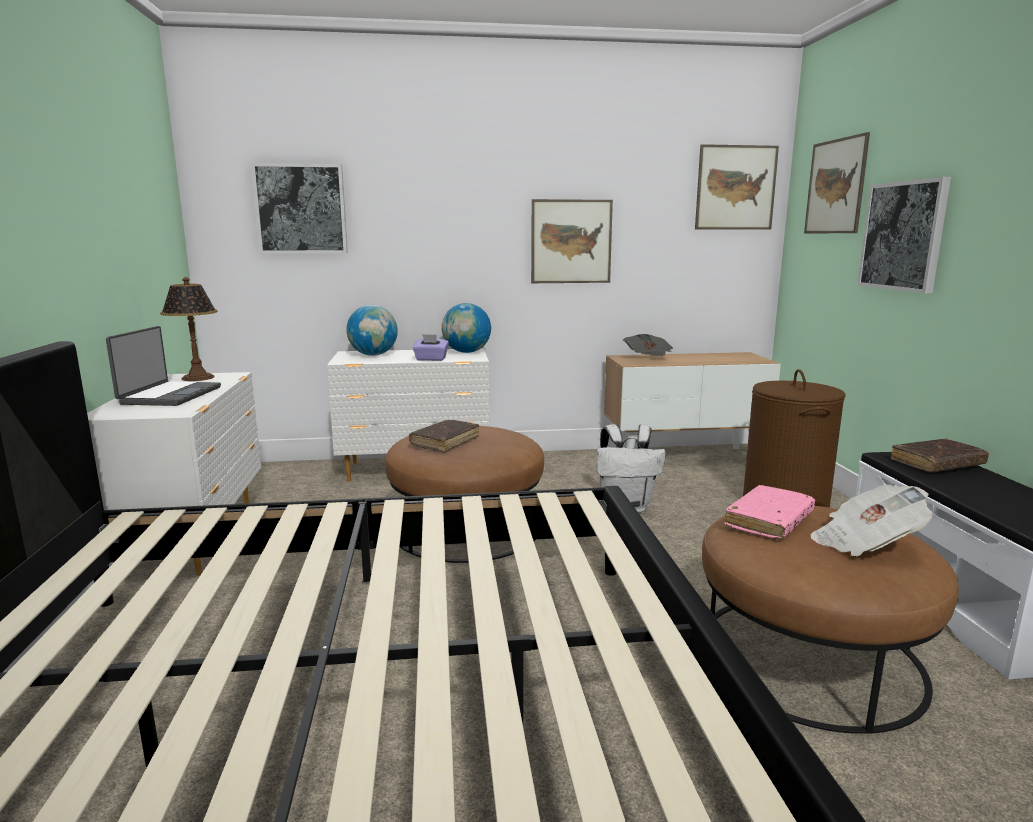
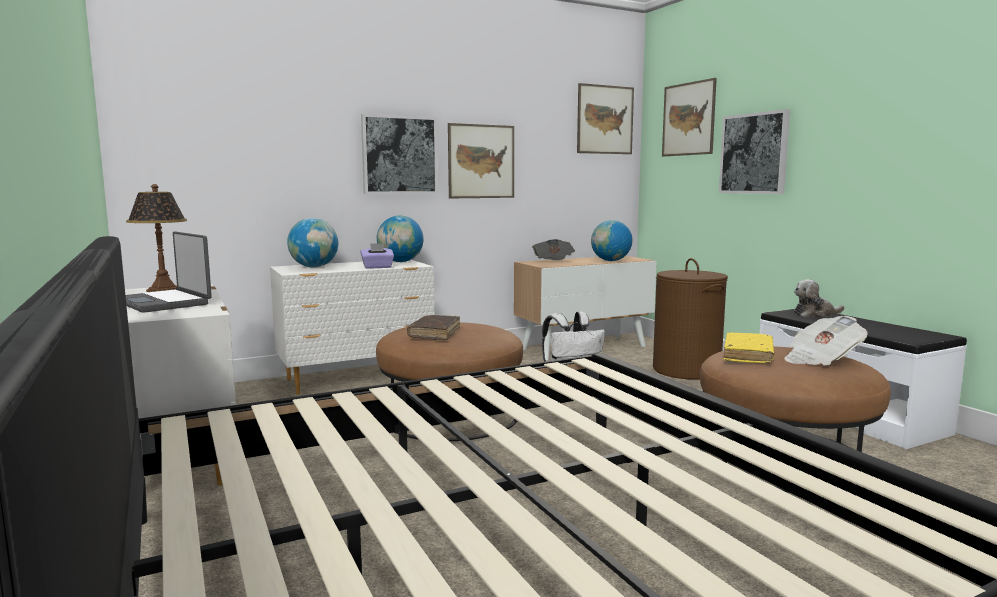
camera: 20 degrees left, 5 degrees down
laptop [106,326,221,406] -> laptop turned 150 degrees clockwise [125,232,212,313]
picture [251,163,348,253] -> picture moved to [361,114,438,194]
pink book [725,485,815,539] -> yellow book [723,332,774,364]
brown book [891,439,989,472] -> plush toy [794,279,844,317]
none -> globe [591,220,632,261]

